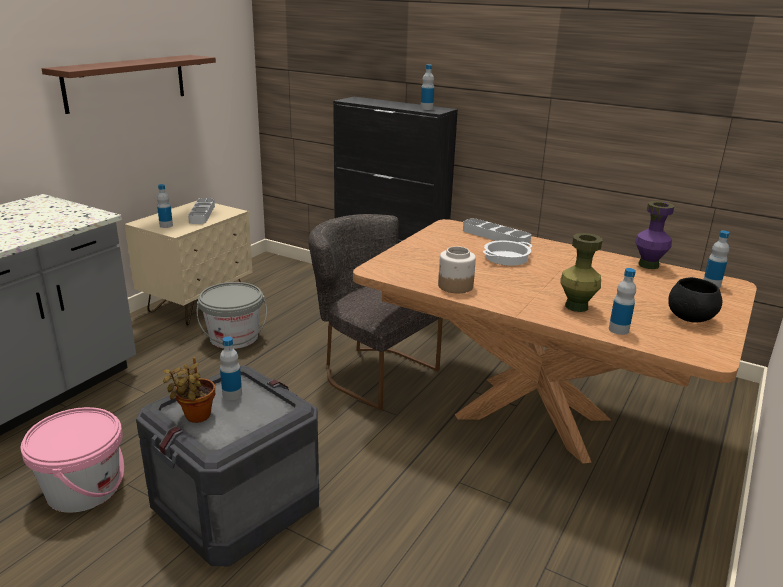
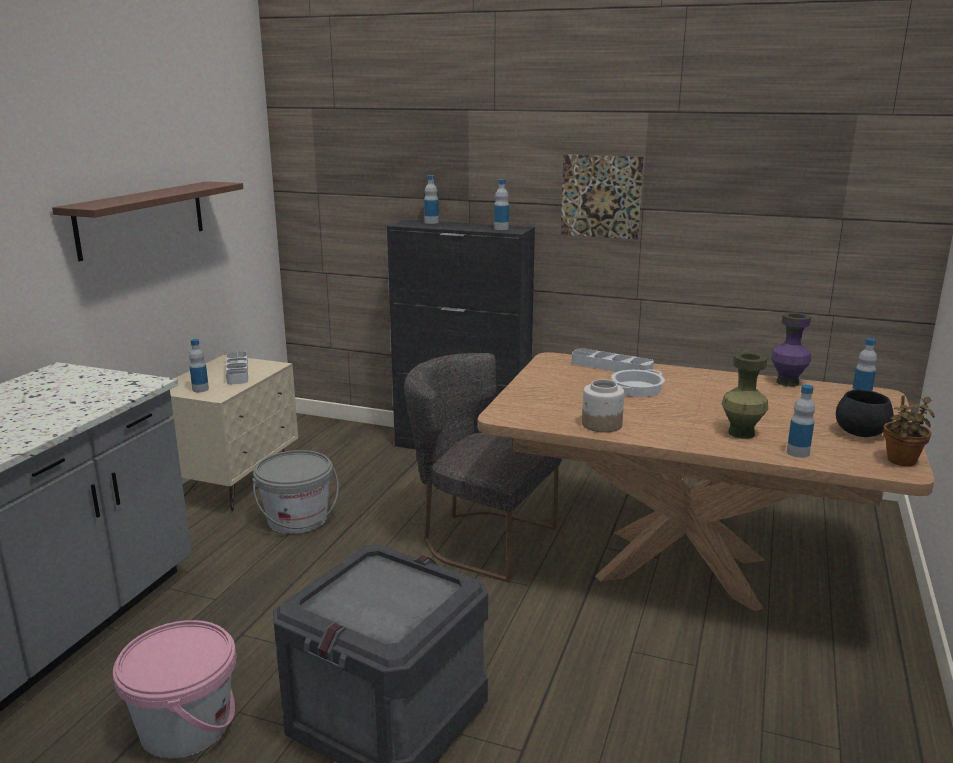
camera: 10 degrees left, 5 degrees down
potted plant [163,357,215,423] -> potted plant moved to [883,395,935,466]
bottle [220,337,242,400] -> bottle moved to [424,175,439,224]
none -> picture [561,154,644,239]

